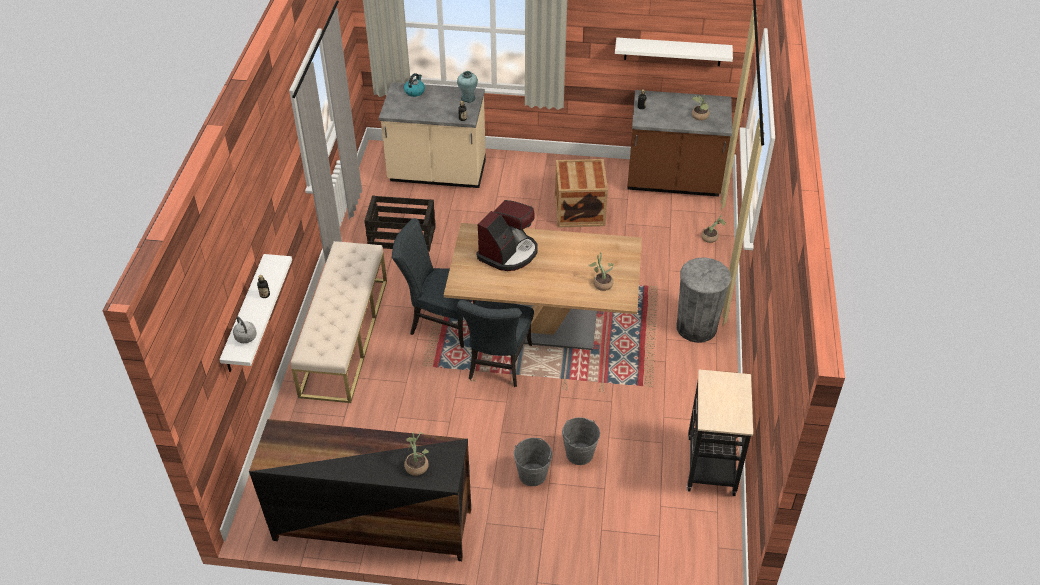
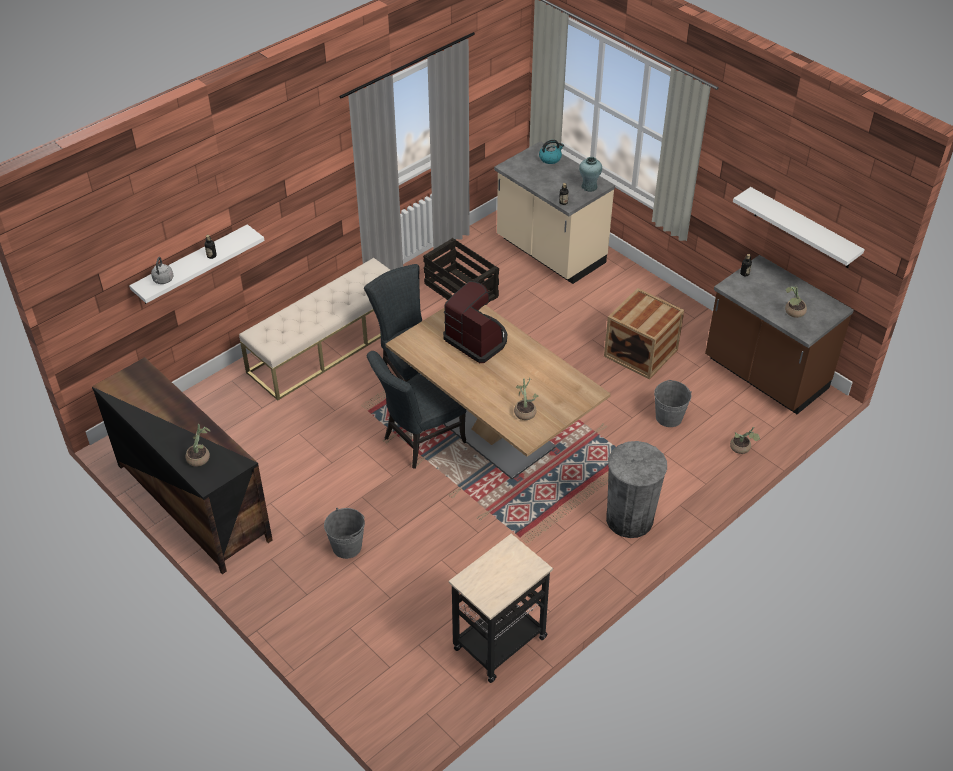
camera: 40 degrees right, 0 degrees up
coffee machine [476,200,538,271] -> coffee machine turned 120 degrees counterclockwise [443,281,507,363]
grey bucket [562,417,600,465] -> grey bucket moved to [654,380,692,427]

